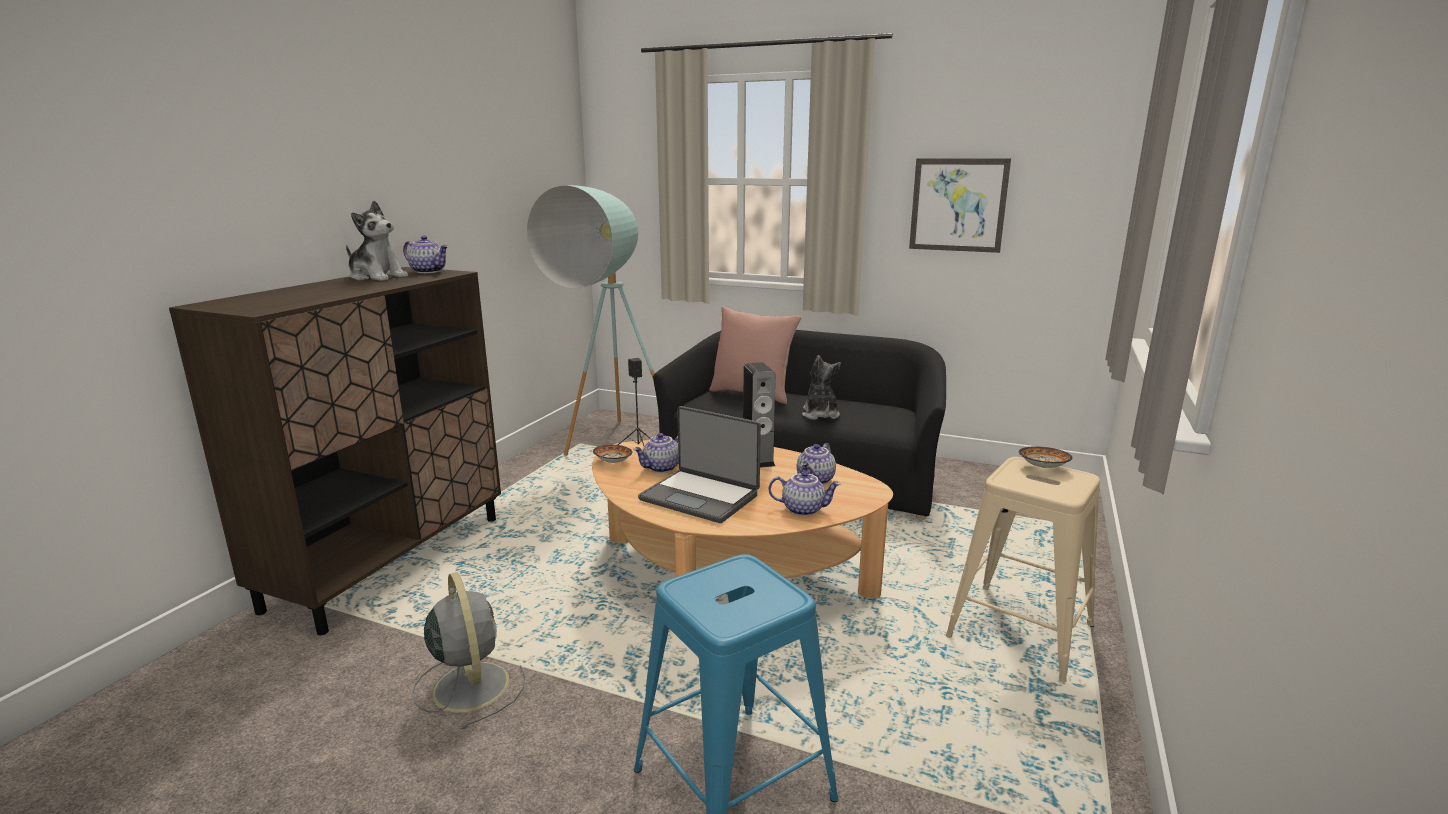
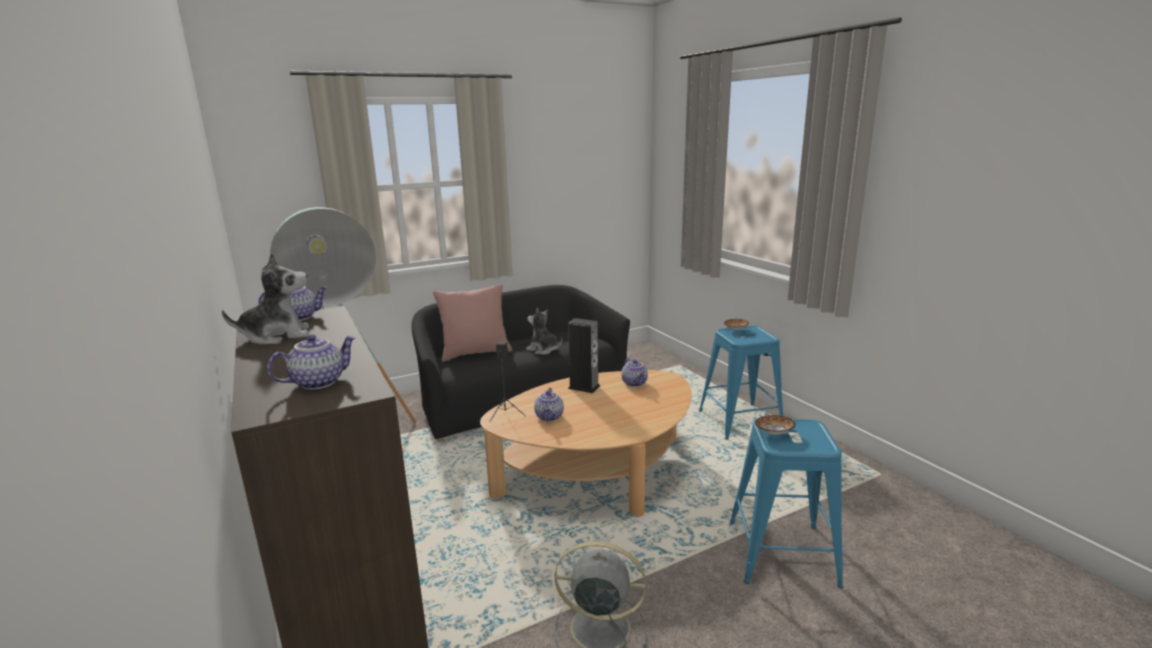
camera: 50 degrees left, 0 degrees up
bowl [593,445,632,463] -> bowl moved to [755,415,796,435]
laptop [638,406,761,523] -> none
teapot [768,471,841,516] -> teapot moved to [267,334,356,390]
picture [909,158,1011,253] -> none
beige stool [946,457,1100,682] -> blue stool [699,326,783,440]

